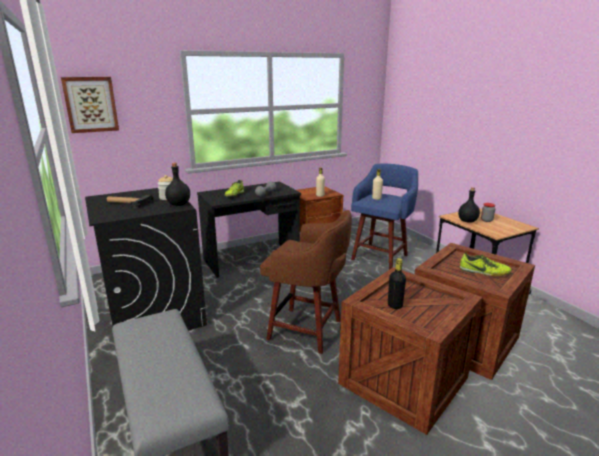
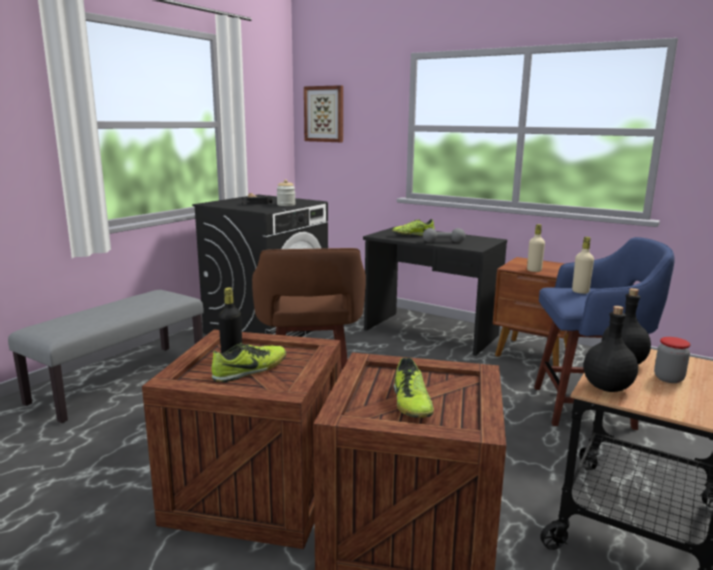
camera: 60 degrees right, 5 degrees down
black bottle [165,163,190,206] -> black bottle moved to [583,306,638,392]
none -> shoe [211,343,286,382]

